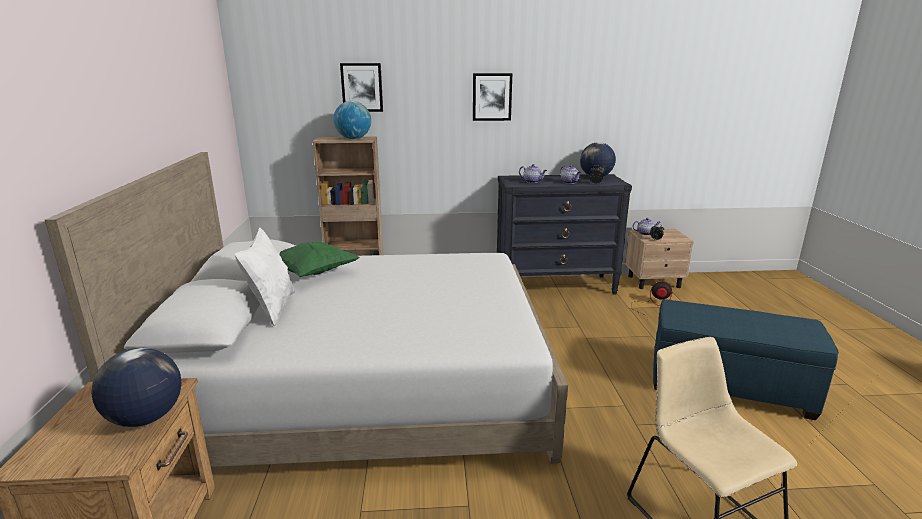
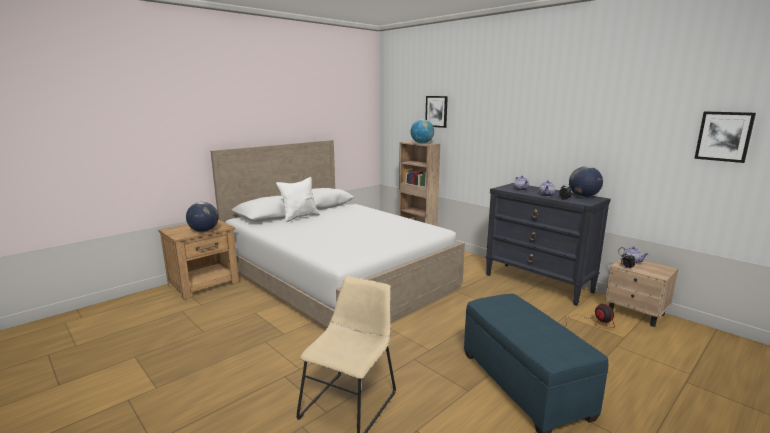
camera: 50 degrees right, 5 degrees down
green pillow [280,241,360,277] -> none
picture [473,73,512,121] -> picture moved to [694,111,756,163]

